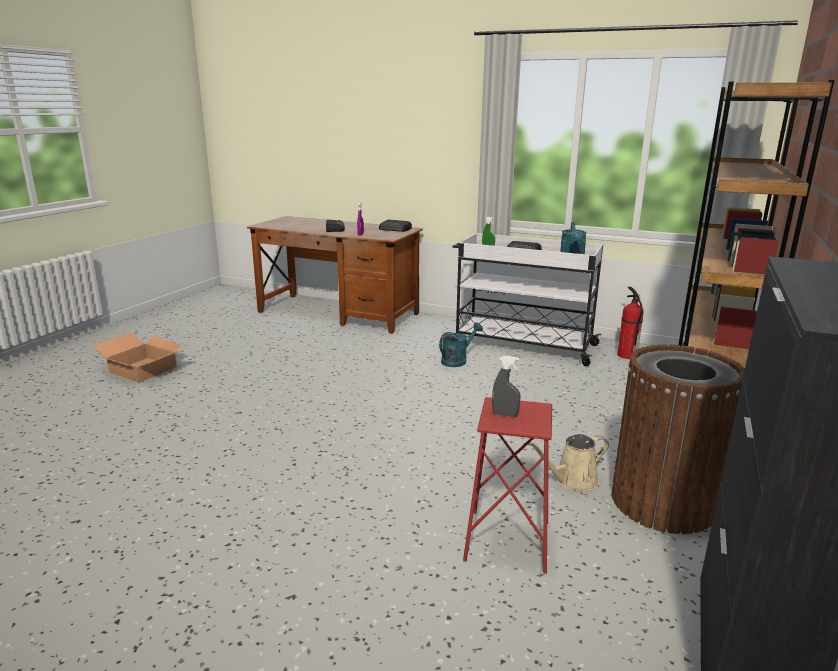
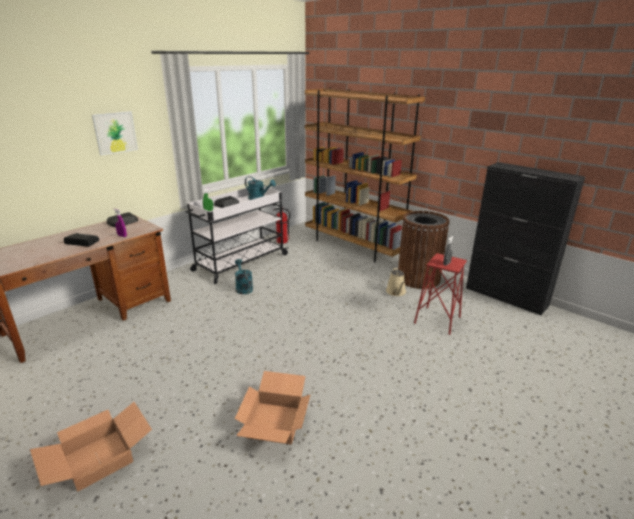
camera: 70 degrees left, 5 degrees up
none -> picture [92,111,138,155]
none -> cardboard box [235,371,311,445]

